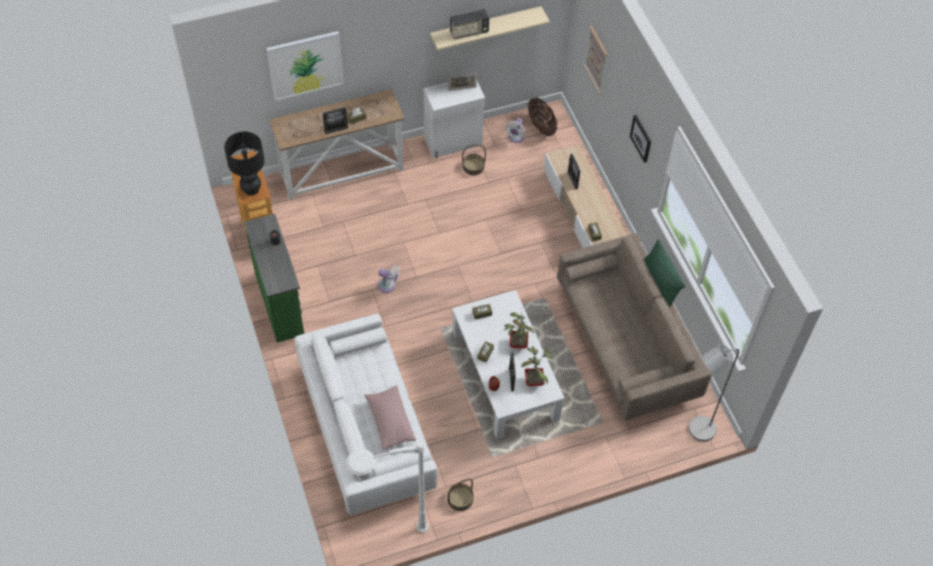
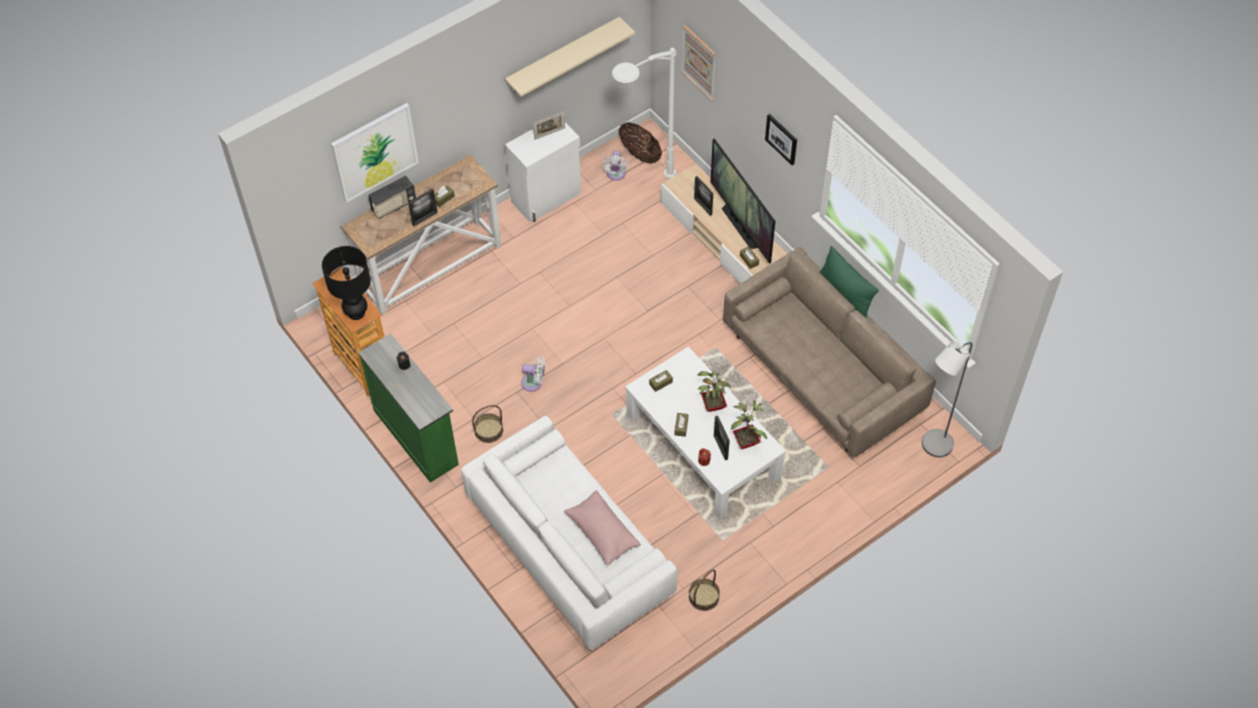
camera: 15 degrees left, 0 degrees up
white floor lamp [346,443,429,533] -> white floor lamp moved to [612,48,676,178]
radio [450,9,489,39] -> radio moved to [368,176,416,219]
basket [462,144,486,176] -> basket moved to [472,405,503,443]
none -> television [711,138,775,264]

